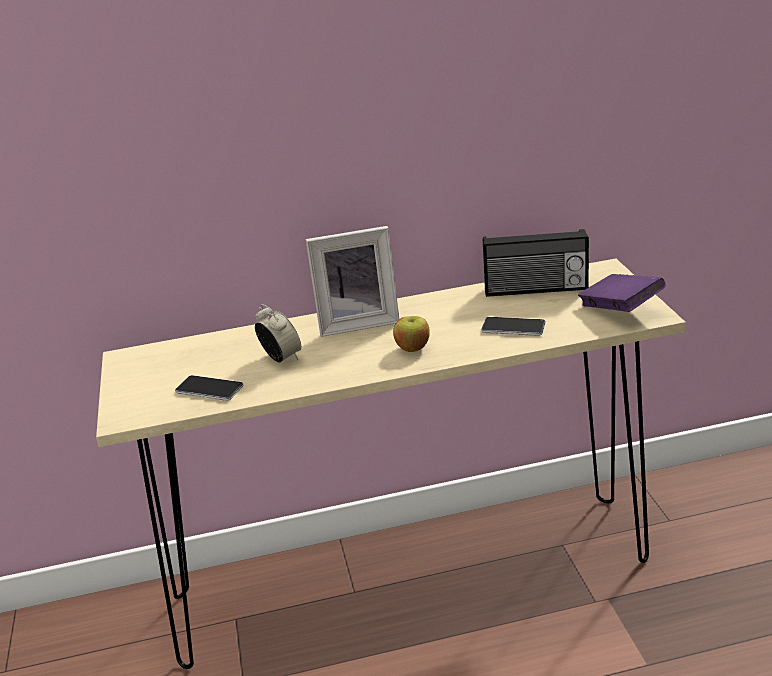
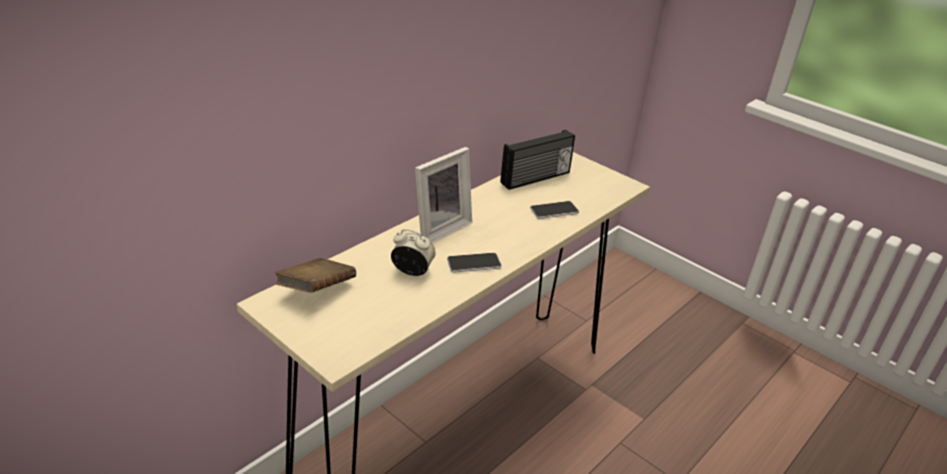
camera: 40 degrees left, 5 degrees up
phone [175,375,243,401] -> phone moved to [447,253,501,272]
apple [393,316,430,352] -> none
purple book [578,274,666,312] -> none
none -> brown book [275,258,356,293]

